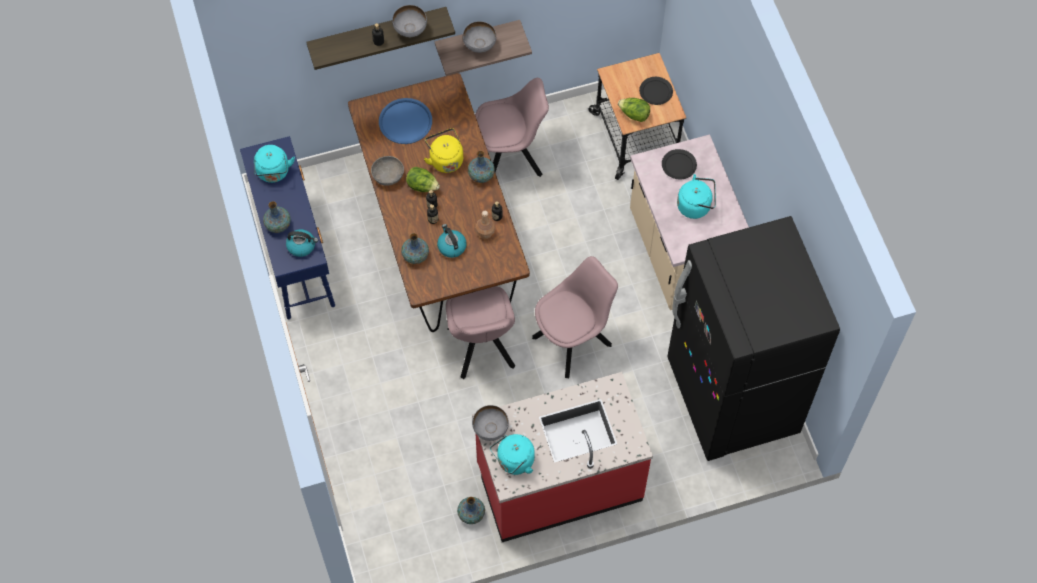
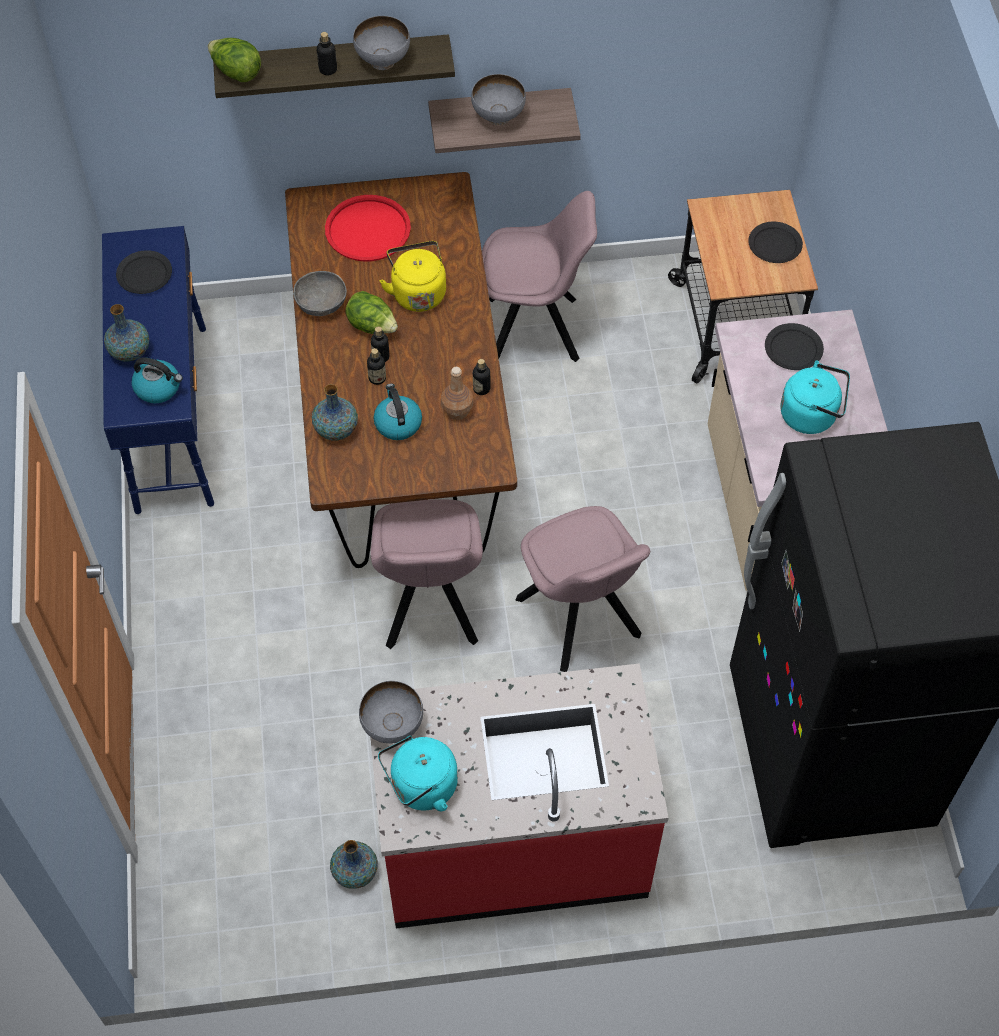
camera: 10 degrees right, 5 degrees down
turquoise kettle [254,145,295,183] -> black plate [116,250,172,294]
blue tray [379,98,432,144] -> red tray [325,195,411,261]
vase [468,151,495,183] -> none
pink chair [532,256,618,378] -> pink chair turned 90 degrees clockwise [516,506,650,672]
lettuce [618,98,650,122] -> lettuce moved to [208,38,261,82]

